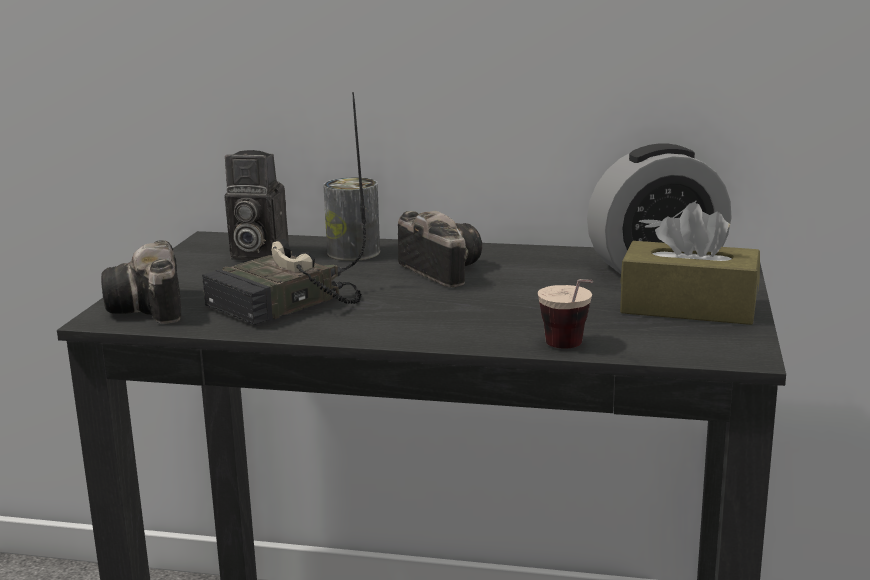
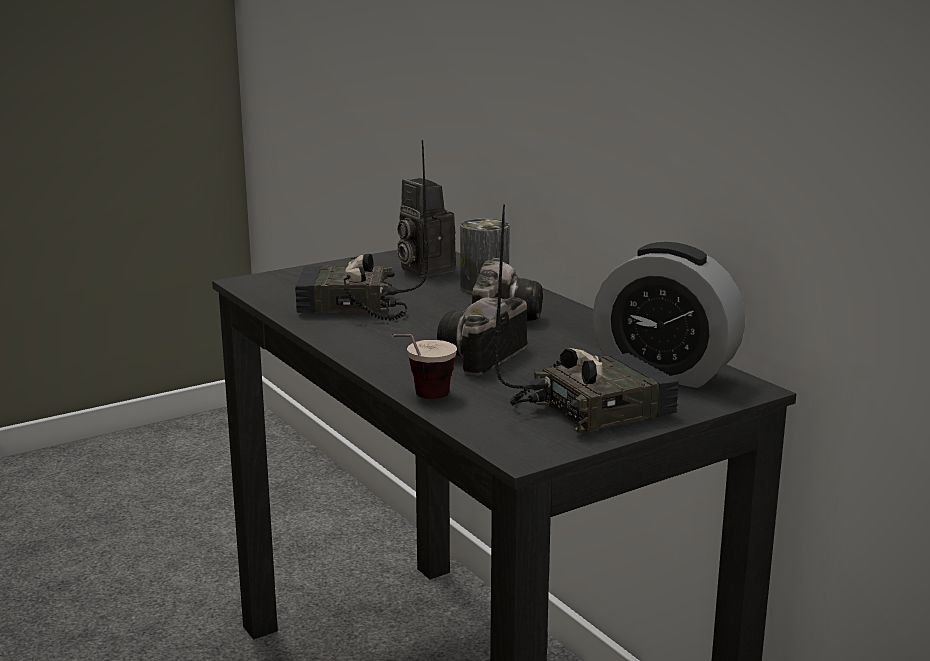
camera: 45 degrees right, 0 degrees up
camera [101,240,181,324] -> camera moved to [437,297,527,376]
brown tissue box [620,203,760,325] -> radio [494,204,679,434]

